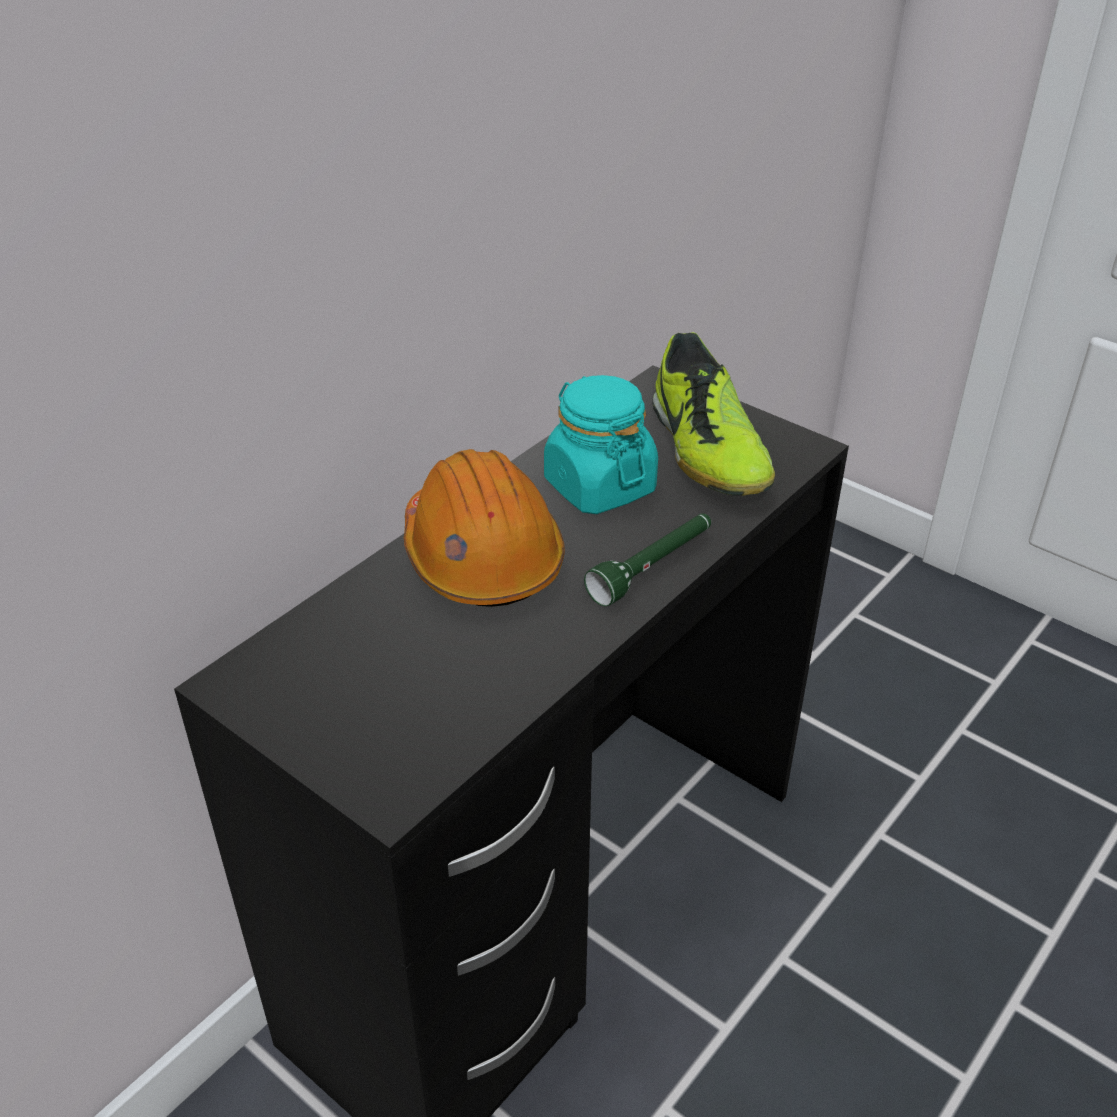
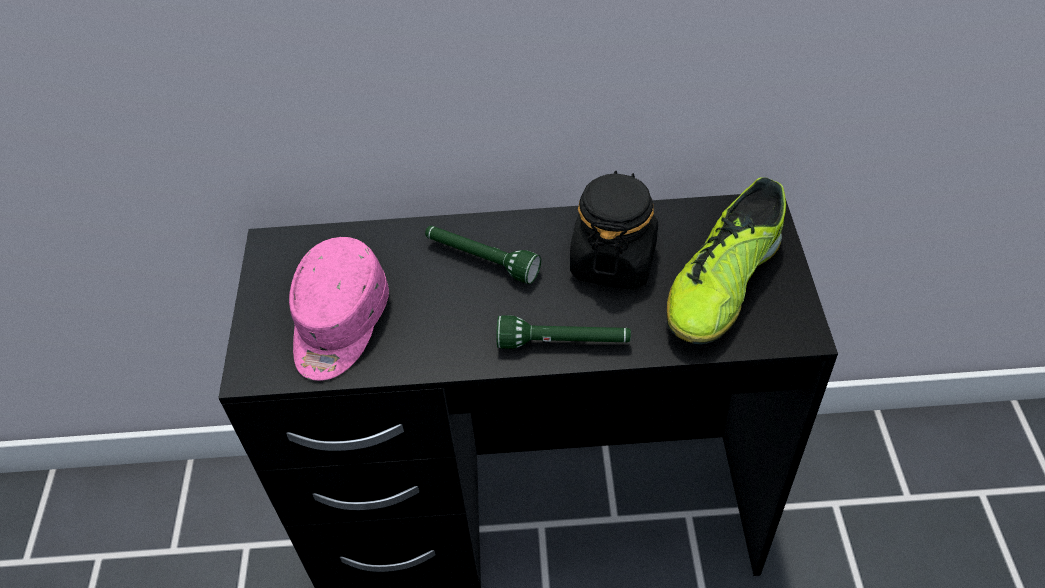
camera: 50 degrees right, 10 degrees up
orange hard hat [404,449,565,607] -> green flashlight [425,226,541,284]
turquoise jar [544,375,658,514] -> black jar [570,171,658,290]
none -> pink cap [289,237,389,381]

